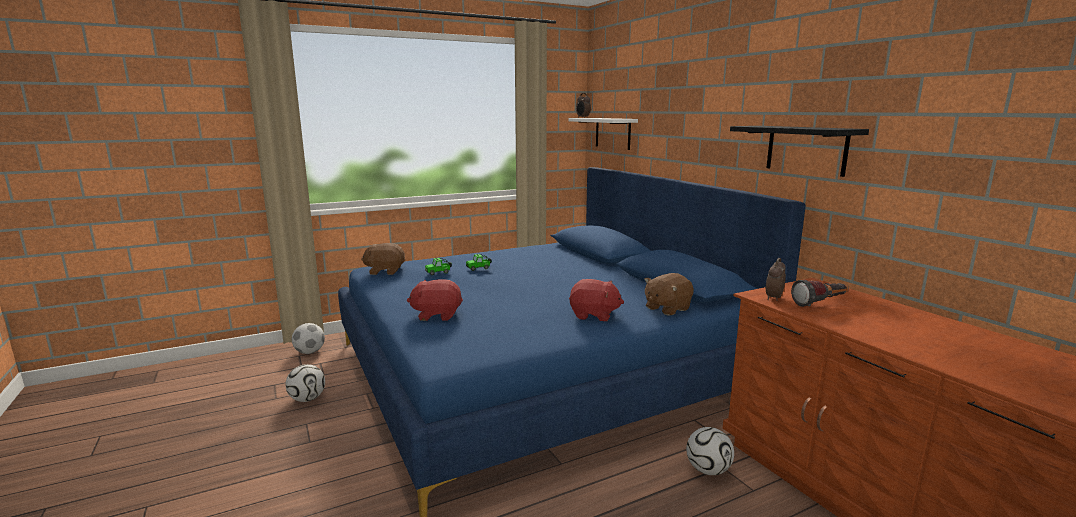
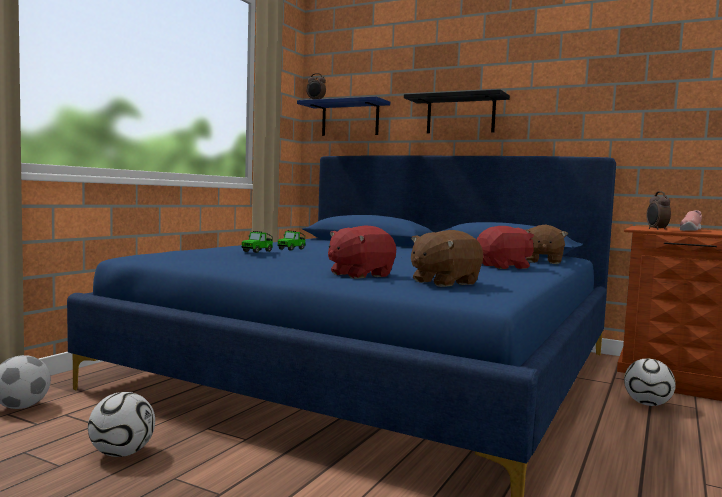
camera: 35 degrees left, 10 degrees down
brown plush toy [361,243,405,275] -> brown plush toy moved to [411,230,483,287]
white shelf [569,118,638,150] -> blue shelf [297,96,390,136]
black shelf [730,126,869,177] -> black shelf moved to [404,89,510,133]
flashlight [791,280,849,307] -> pink shoe [680,210,702,231]

